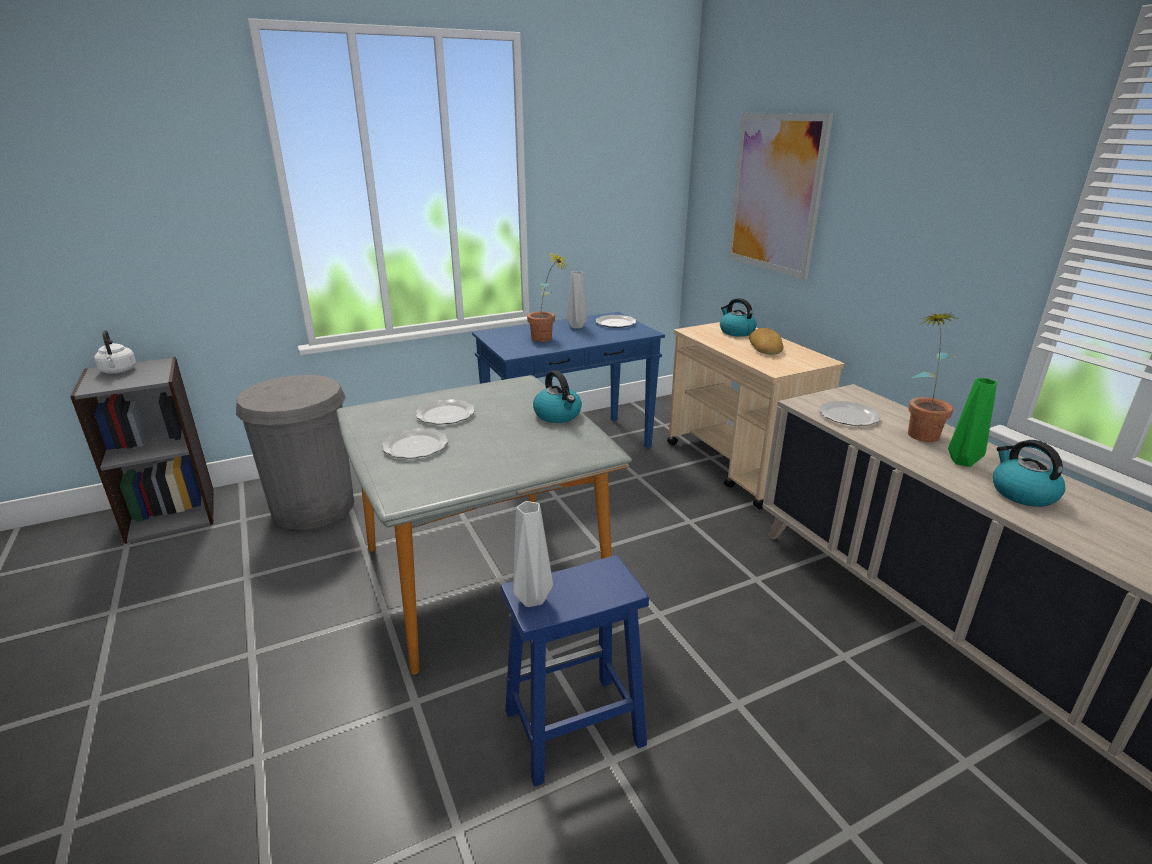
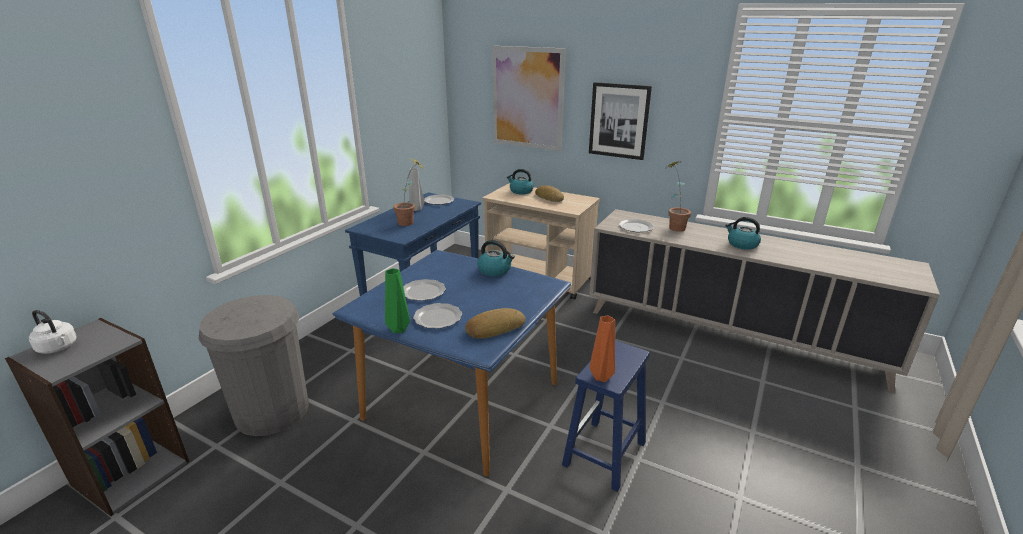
camera: 35 degrees left, 0 degrees up
grey dining table [336,375,632,675] -> blue dining table [333,250,571,476]
grey vase [513,501,553,607] -> orange vase [589,316,615,382]
green vase [948,378,997,467] -> green vase moved to [385,268,410,333]
none -> bread [465,308,526,339]
none -> picture [589,82,652,160]

